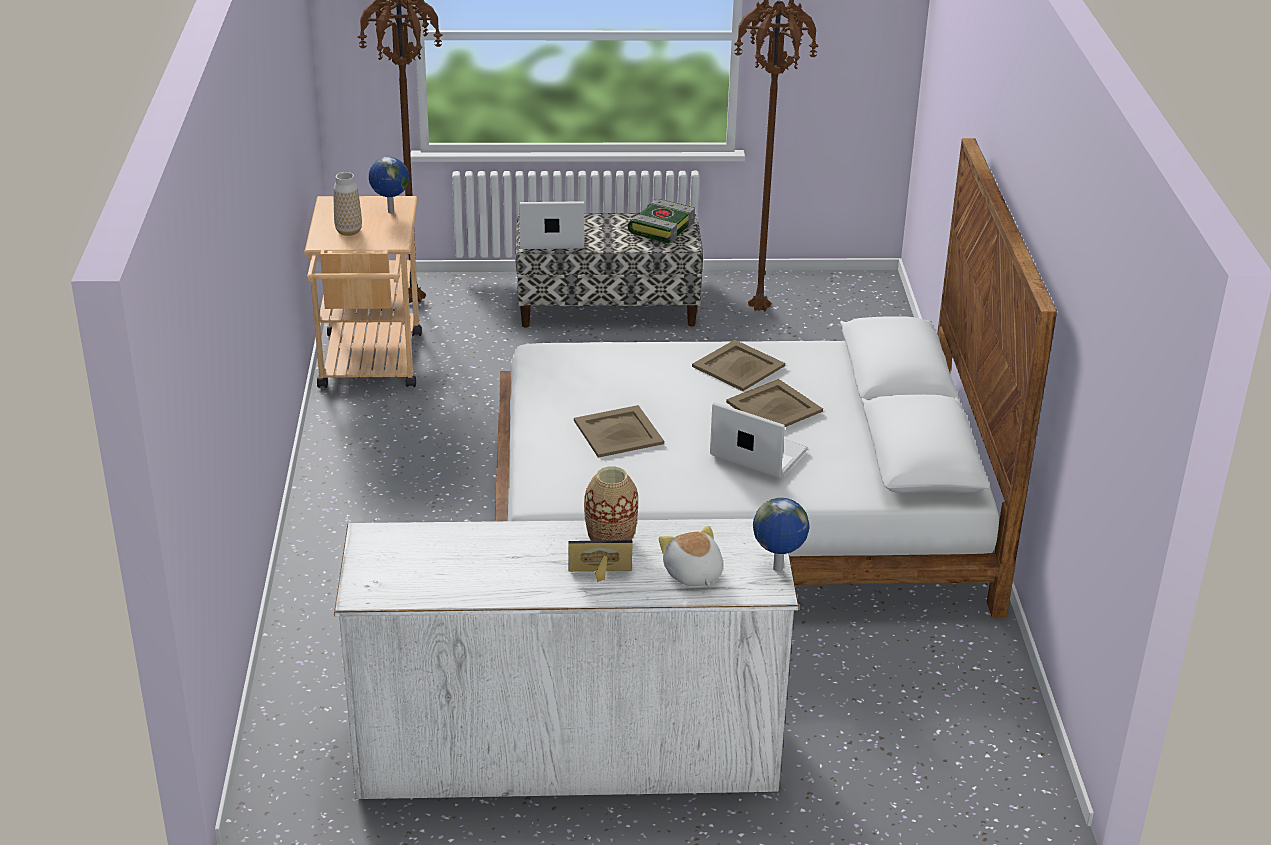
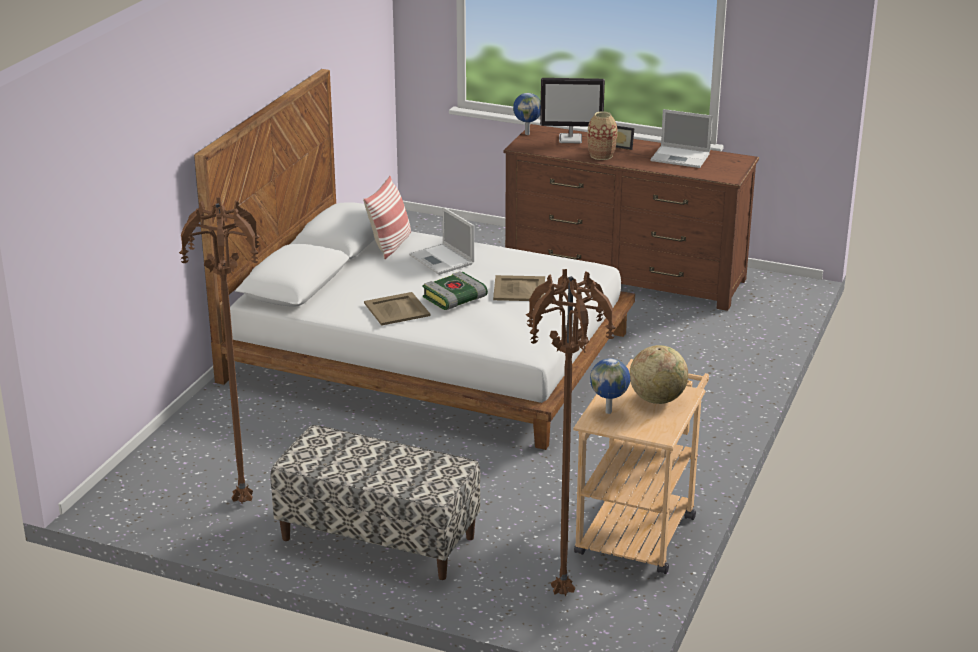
camera: 155 degrees left, 5 degrees down
vase [333,172,362,236] -> globe [630,345,688,404]
white dresser [334,519,799,799] -> brown dresser [503,124,759,311]
laptop [519,201,584,249] -> laptop moved to [650,109,713,168]
book [628,199,695,243] -> book moved to [422,271,488,310]
plush toy [659,526,723,586] -> monitor [540,78,605,143]
beige tray [726,379,823,427] -> none
none -> pillow [363,176,411,259]

